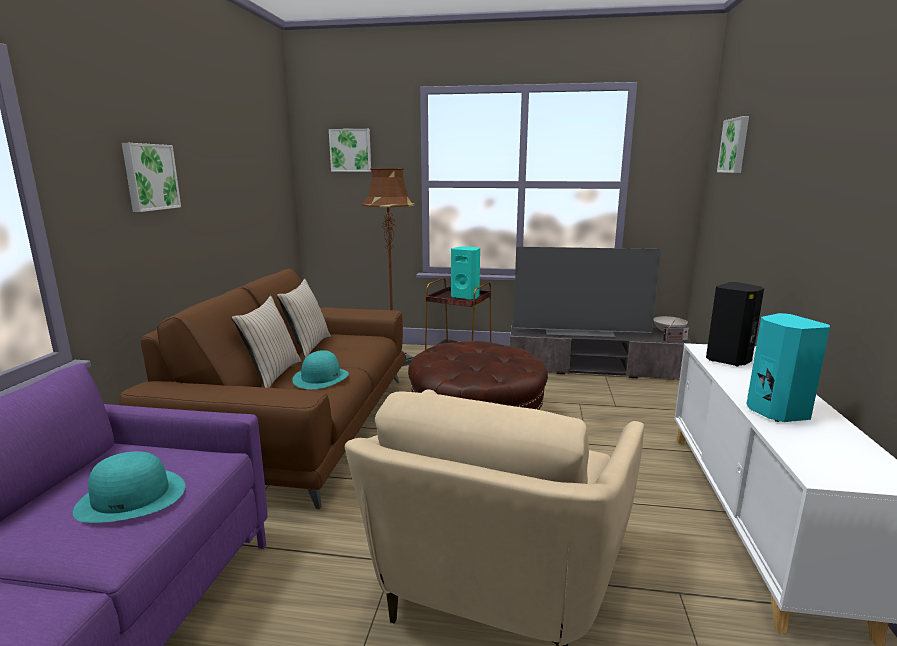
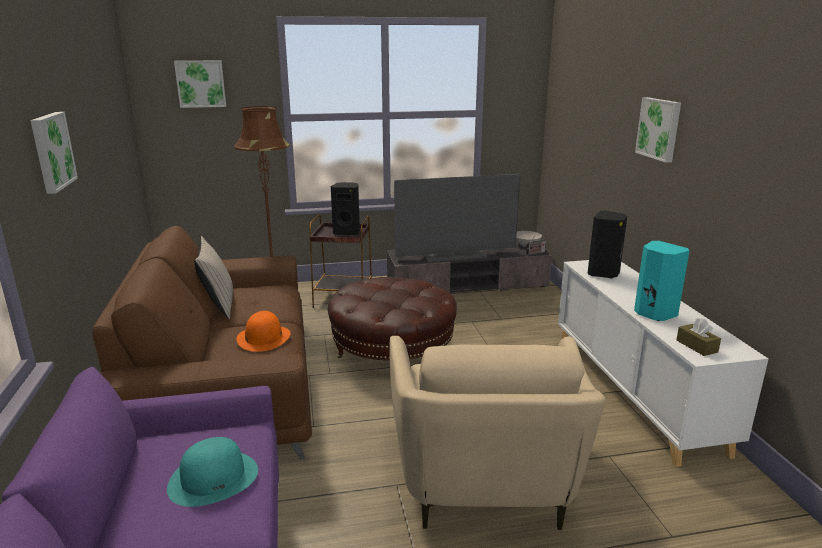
camera: 20 degrees left, 5 degrees up
beige pillow [231,296,301,388] -> none
turquoise hat [292,350,349,389] -> orange hat [237,311,290,352]
turquoise speaker [451,246,480,300] -> black speaker [331,182,360,235]
picture [717,116,749,173] -> picture moved to [635,97,681,163]
none -> brown tissue box [676,318,721,356]

